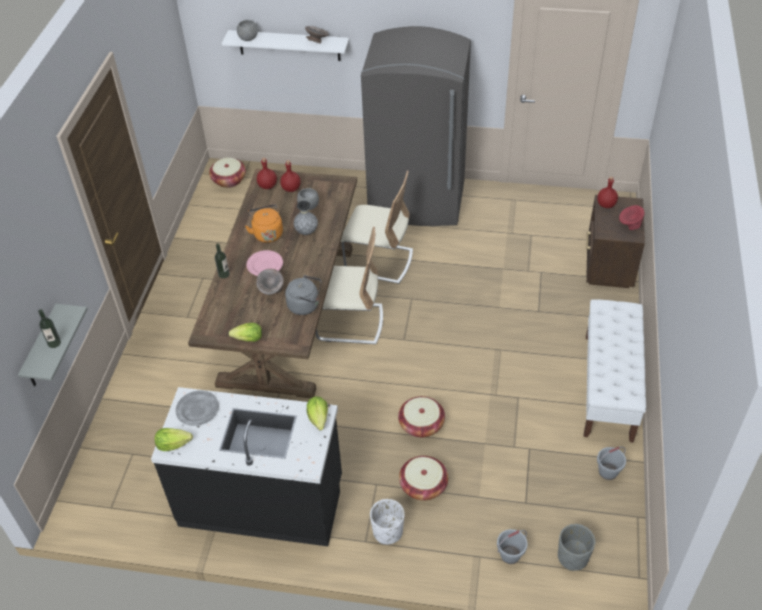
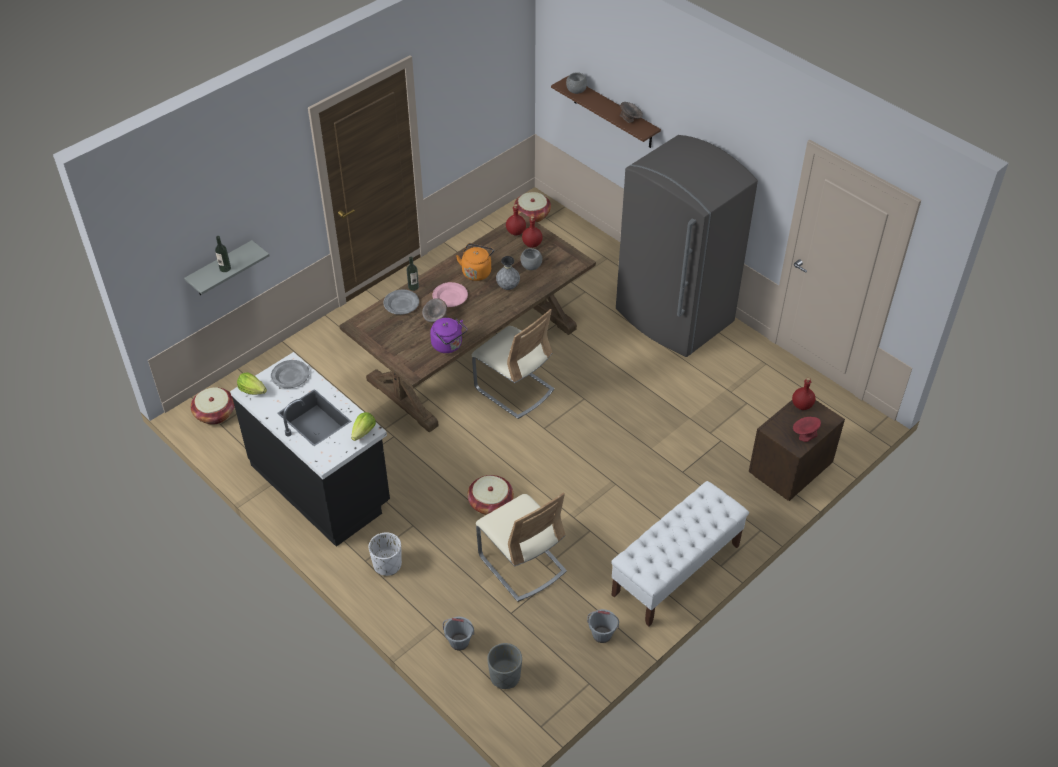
camera: 35 degrees right, 0 degrees up
white shelf [222,30,349,61] -> brown shelf [551,76,661,148]
lettuce [229,323,262,342] -> none
grey kettle [285,275,322,315] -> purple kettle [430,318,467,353]
beige chair [341,171,413,284] -> beige chair moved to [476,492,567,602]
basket [399,456,448,500] -> basket moved to [191,387,235,425]
none -> grey plate [384,289,419,315]

